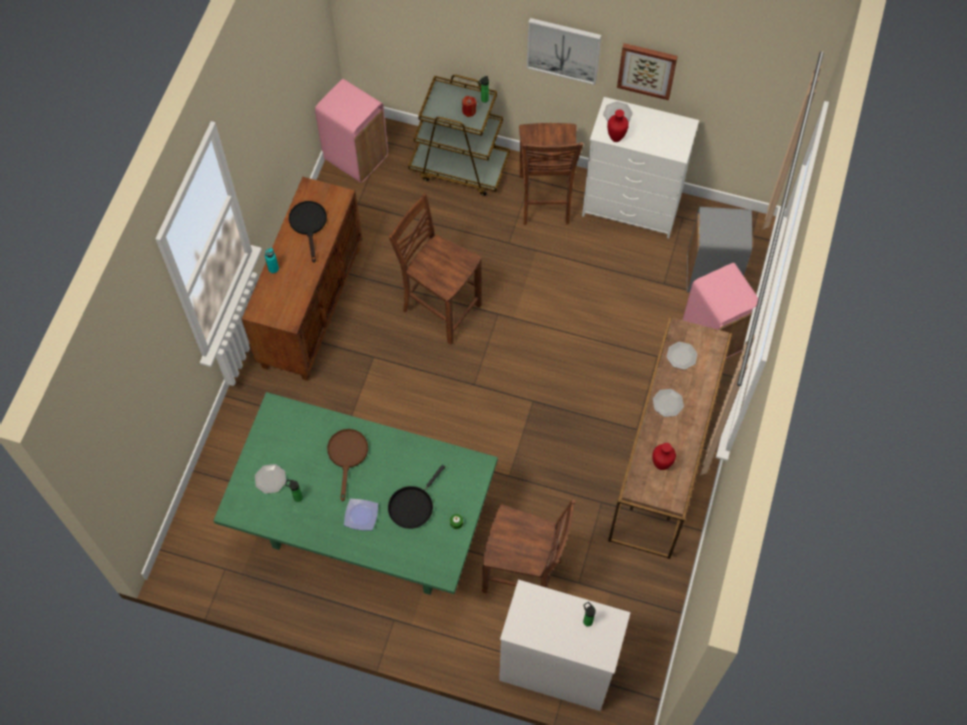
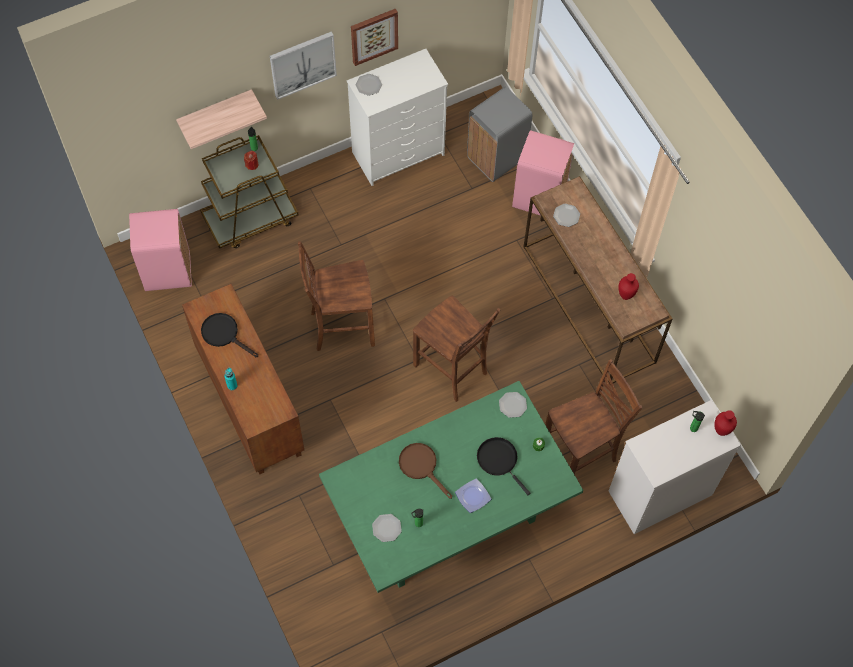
camera: 45 degrees left, 0 degrees up
black frying pan [388,465,445,529] -> black frying pan turned 150 degrees clockwise [477,437,530,495]
brown chair [519,123,583,225] -> brown chair moved to [413,296,501,402]
red vase [607,109,629,142] -> red vase moved to [714,410,737,436]
plate [653,389,684,417] -> plate moved to [499,392,527,418]
none -> shelf [176,89,267,149]

